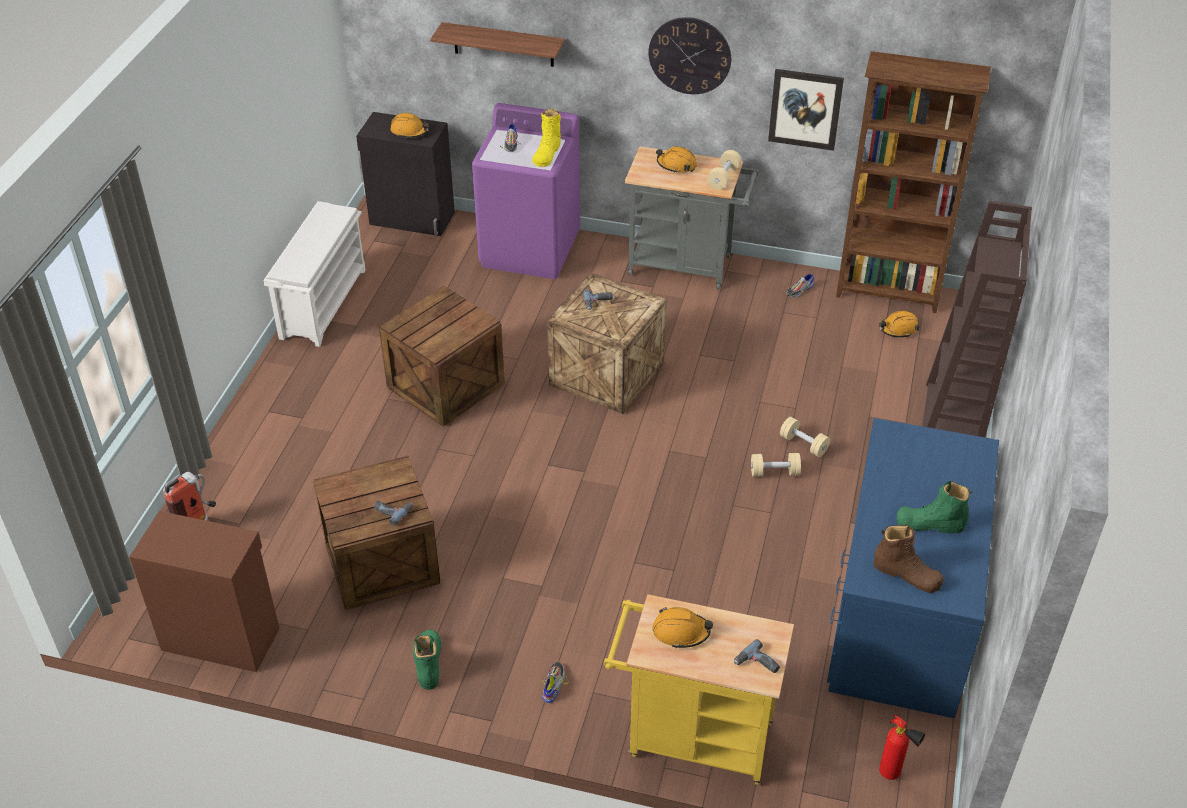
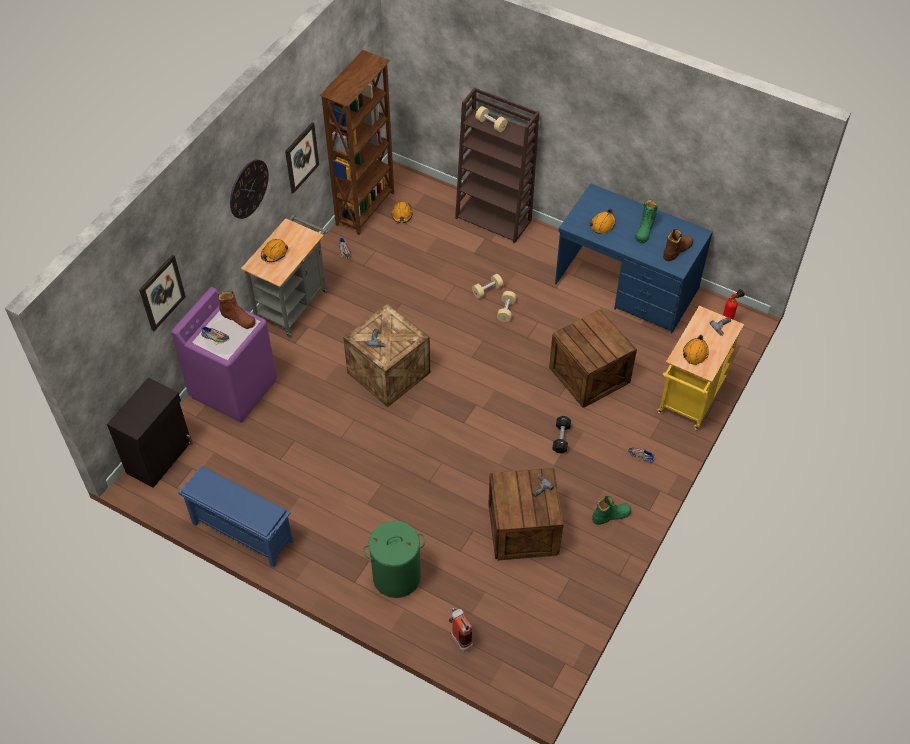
camera: 75 degrees left, 10 degrees up
brown cabinet [129,511,280,672] -> none
white shoe rack [264,201,366,347] -> blue shoe rack [178,466,293,567]
crate [378,286,505,426] -> crate moved to [549,310,637,408]
orange hard hat [390,113,429,138] -> orange hard hat moved to [590,208,615,234]
green boot [413,630,441,690] -> green boot turned 150 degrees clockwise [592,496,631,525]
shelf [430,22,565,67] -> picture [139,254,186,331]
yellow boot [532,108,561,167] -> brown boot [218,291,256,329]
beige dumbbell [707,150,742,190] -> beige dumbbell moved to [475,106,507,132]
none -> green laundry basket [363,521,425,598]
none -> black dumbbell [552,416,571,453]

